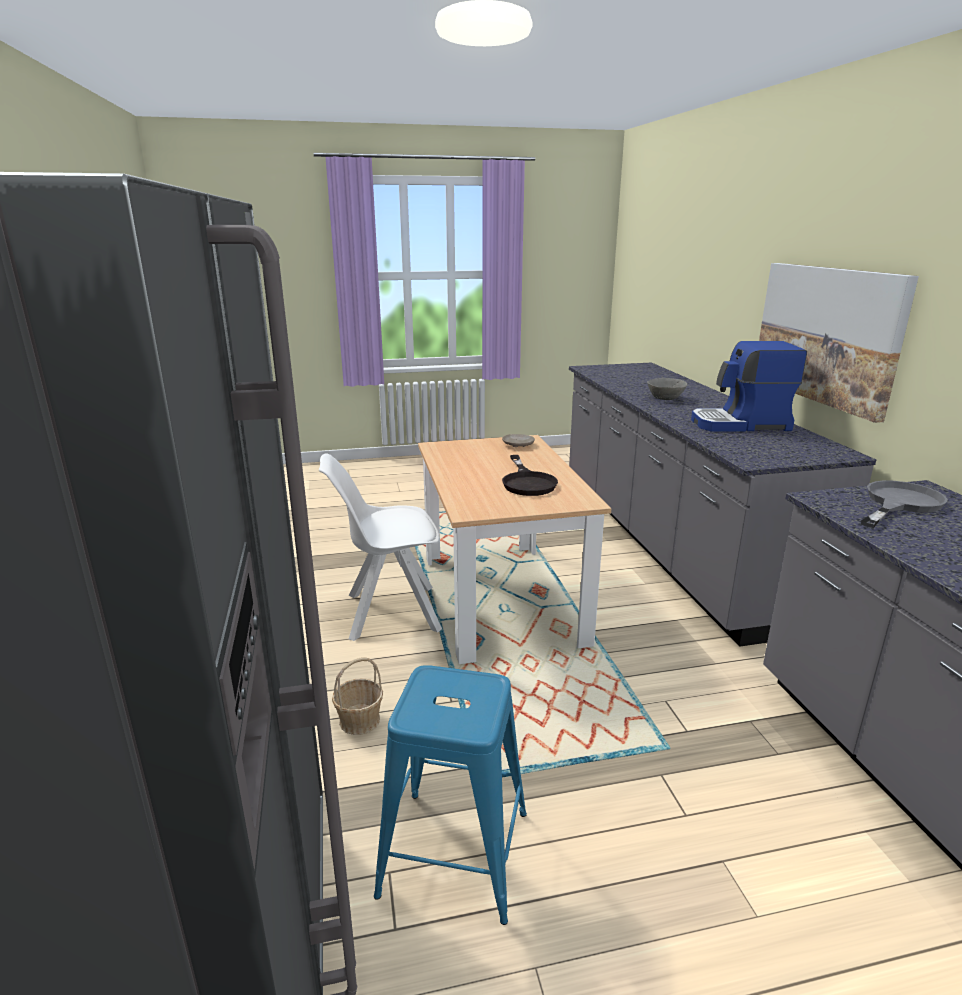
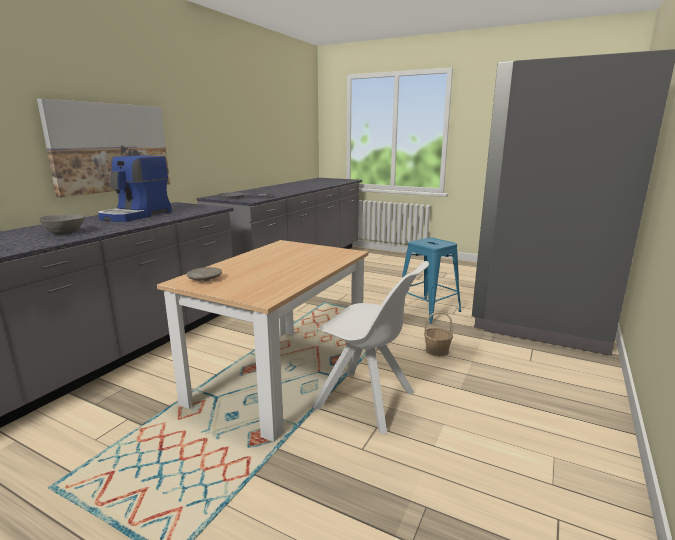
camera: 140 degrees left, 5 degrees down
black frying pan [502,455,558,496] -> none
coffee machine [691,341,807,431] -> coffee machine turned 75 degrees clockwise [98,156,172,222]

